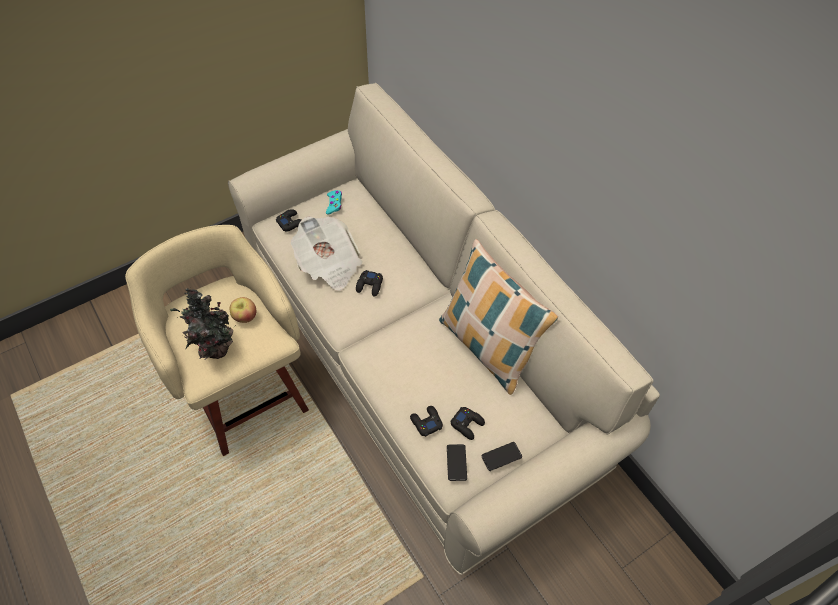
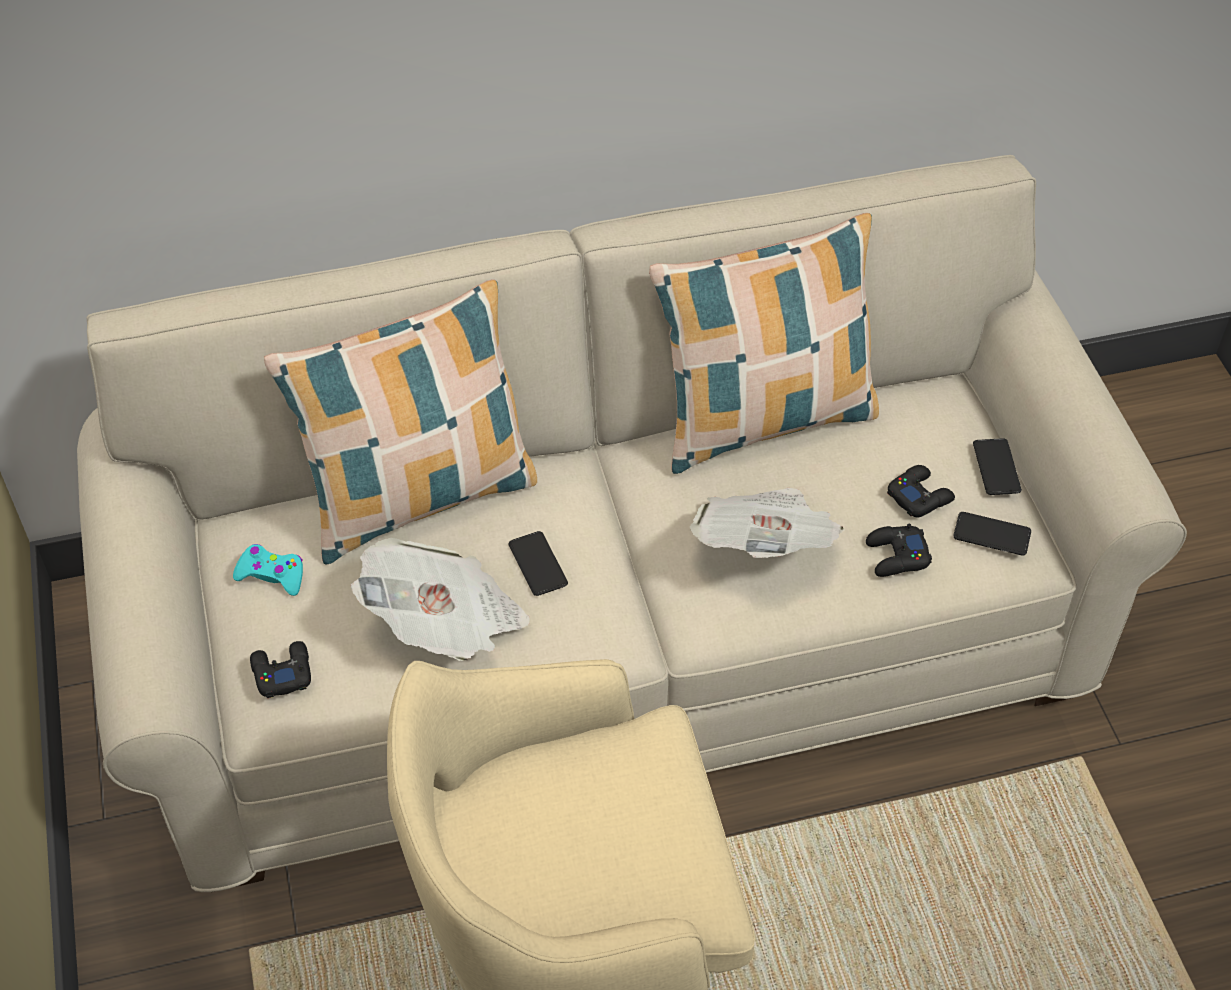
camera: 70 degrees left, 5 degrees down
potted plant [170,288,233,360] -> none
apple [230,297,256,323] -> none
black game controller [356,270,383,297] -> phone [509,531,568,596]
none -> pillow [264,279,537,564]
none -> newspaper [689,488,844,558]

